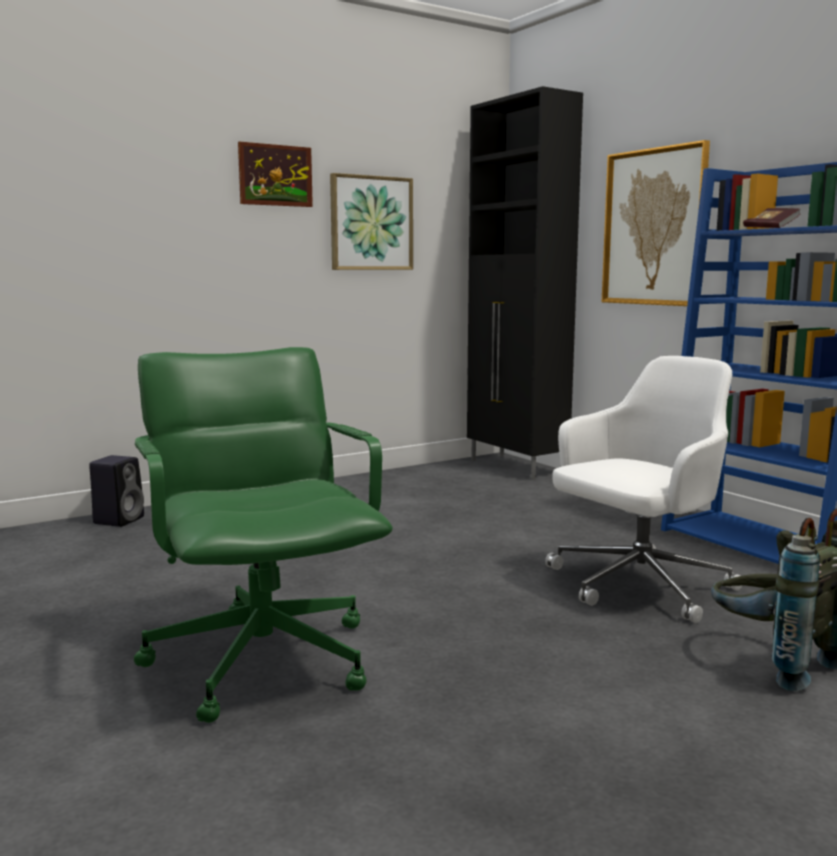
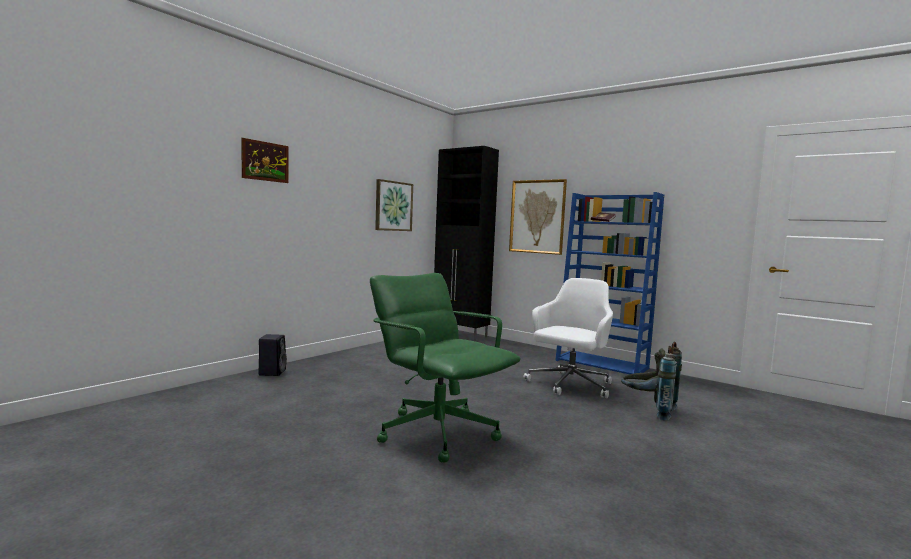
camera: 20 degrees left, 5 degrees down
picture [238,142,313,207] -> picture moved to [242,138,289,183]

